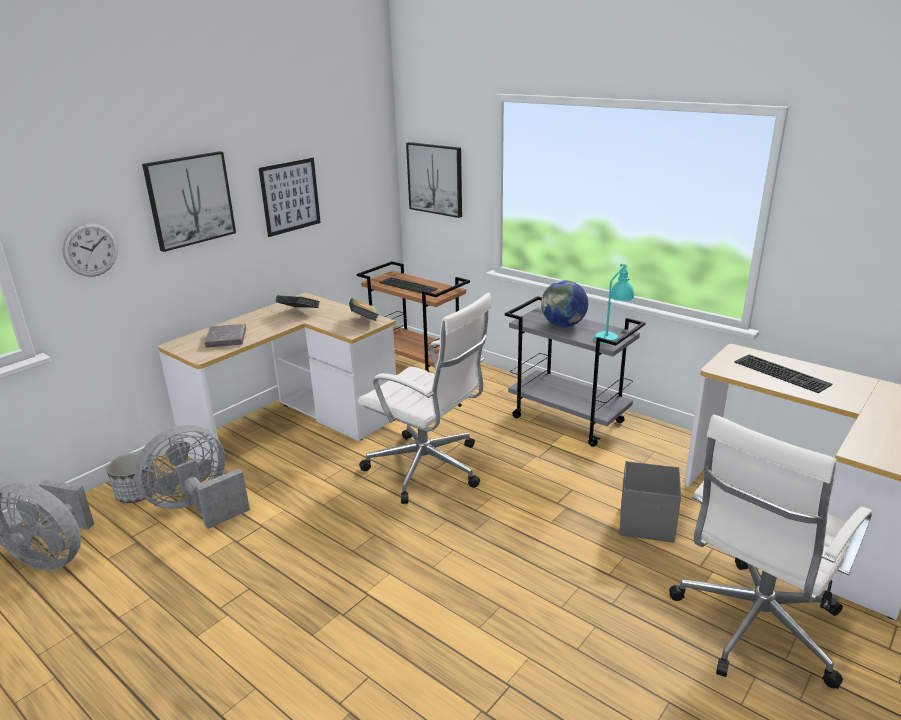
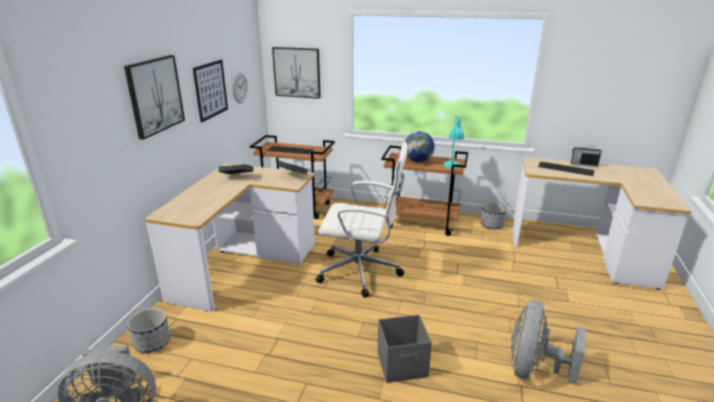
camera: 25 degrees left, 0 degrees up
wall clock [62,222,118,277] -> wall clock moved to [233,72,248,103]
grey fan [135,425,250,529] -> grey fan moved to [511,300,586,384]
grey book [204,324,246,348] -> none
grey cart [505,296,646,447] -> brown cart [381,146,468,236]
grey storage box [619,461,681,543] -> grey storage box moved to [378,315,432,383]
white office chair [669,415,872,689] -> none
none -> planter [481,202,507,229]
none -> radio [571,146,602,167]

